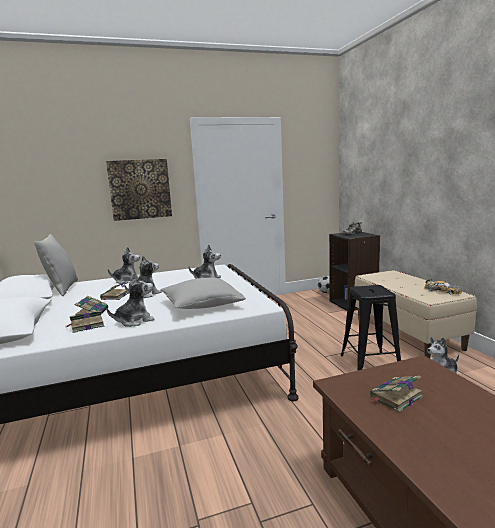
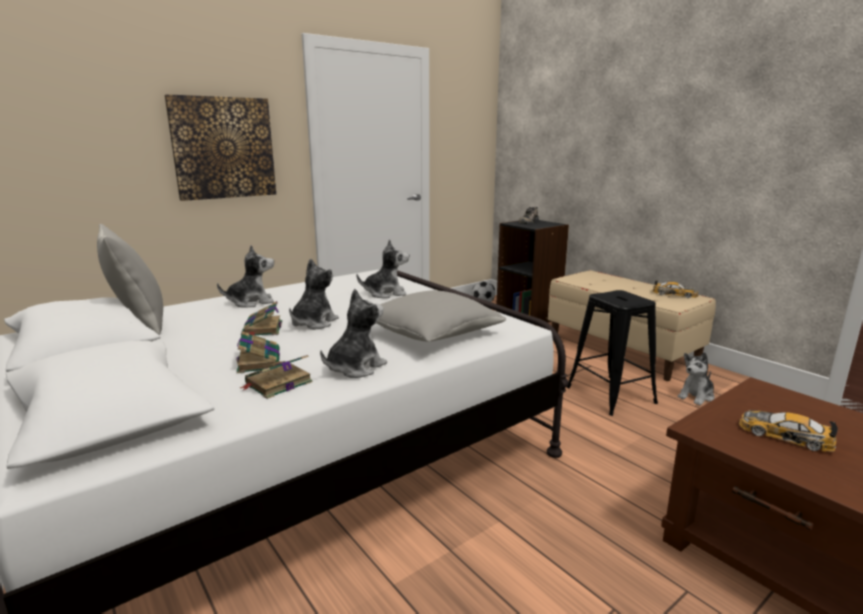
camera: 20 degrees left, 5 degrees up
book [370,376,423,412] -> toy car [739,410,838,452]

